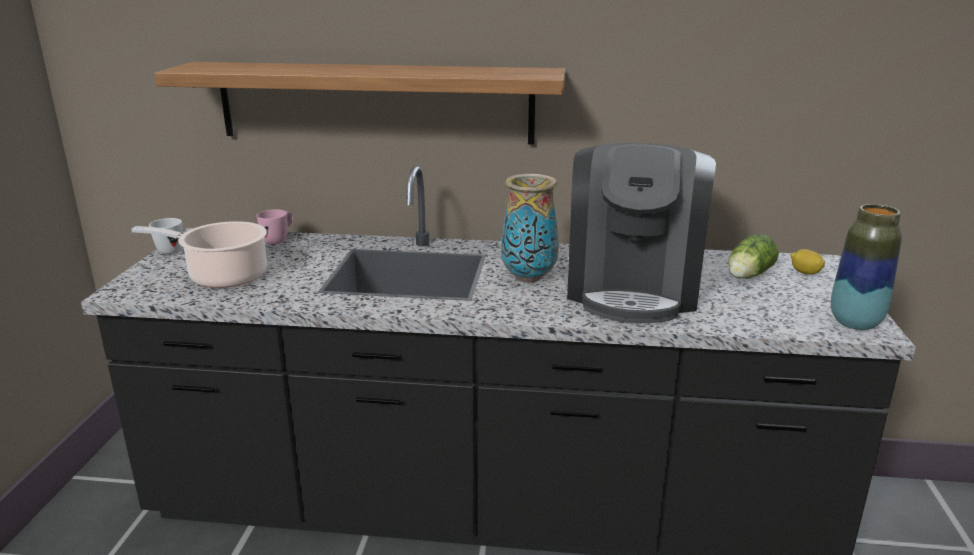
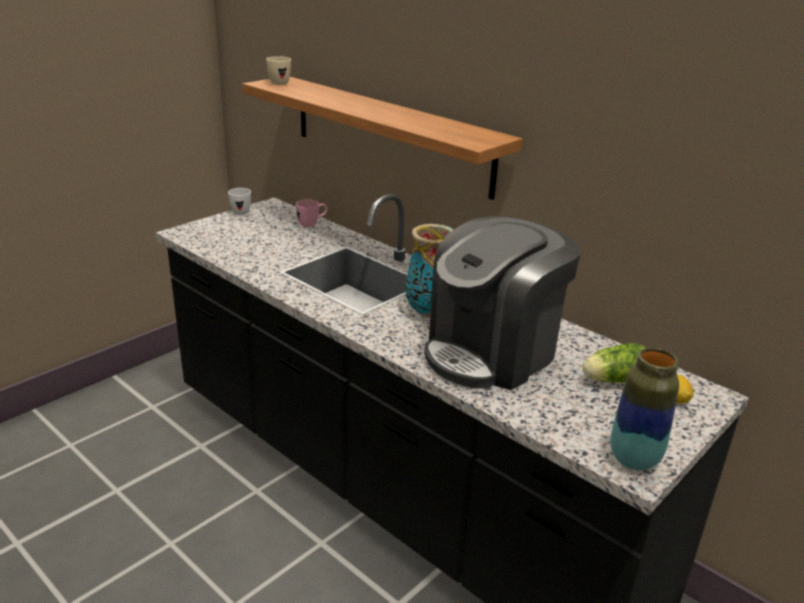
camera: 35 degrees right, 5 degrees up
cooking pot [131,221,267,288] -> none
none -> beige mug [266,56,291,85]

